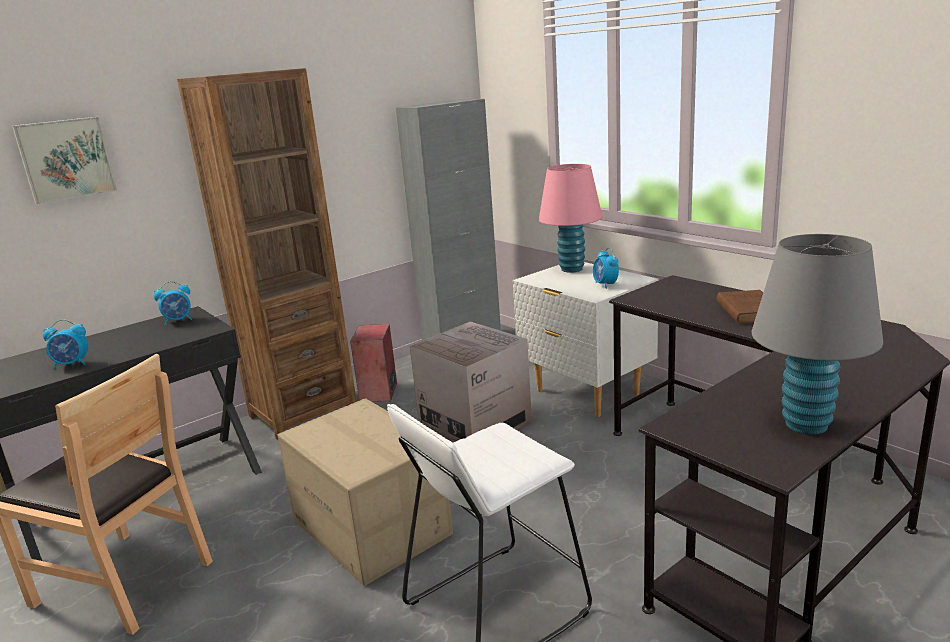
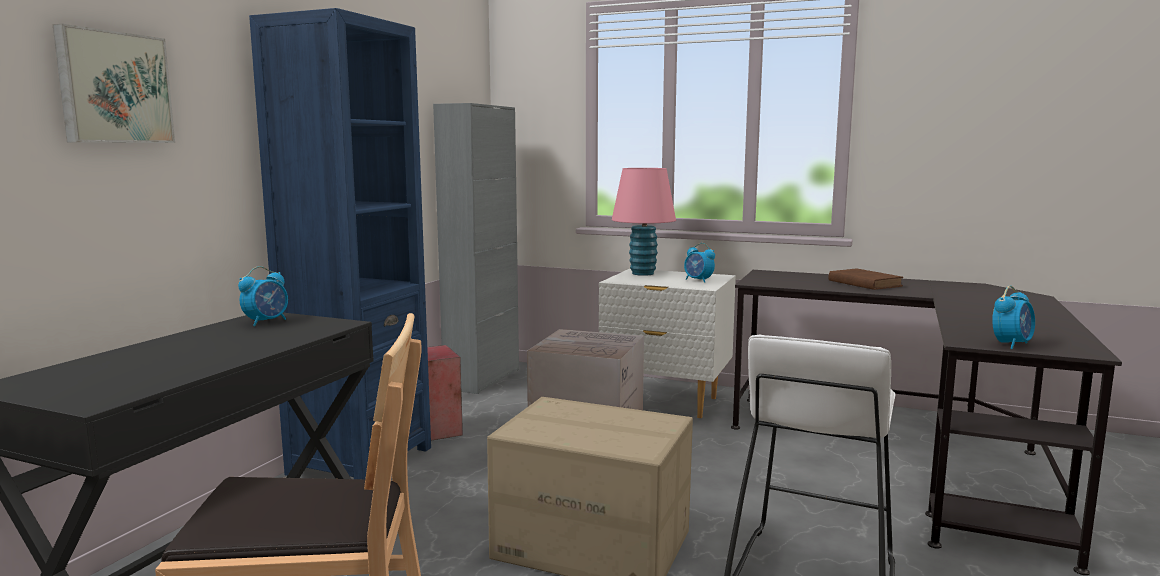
camera: 30 degrees left, 10 degrees down
alarm clock [43,319,89,369] -> alarm clock moved to [992,286,1035,349]
brown bookcase [177,68,357,441] -> blue bookcase [249,8,431,479]
grey table lamp [751,234,883,435] -> none

